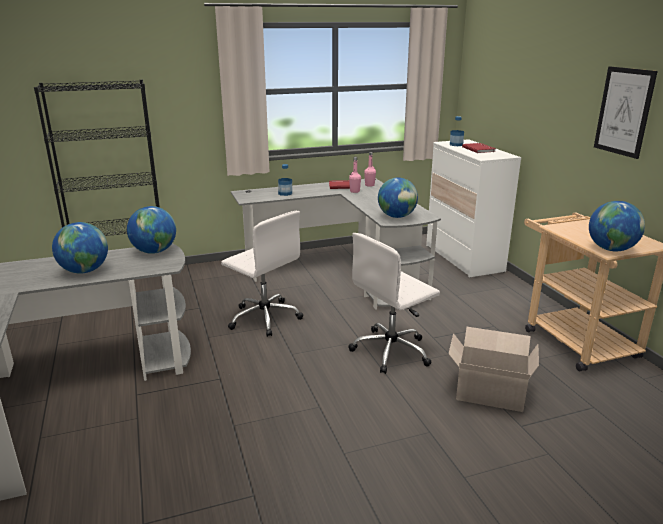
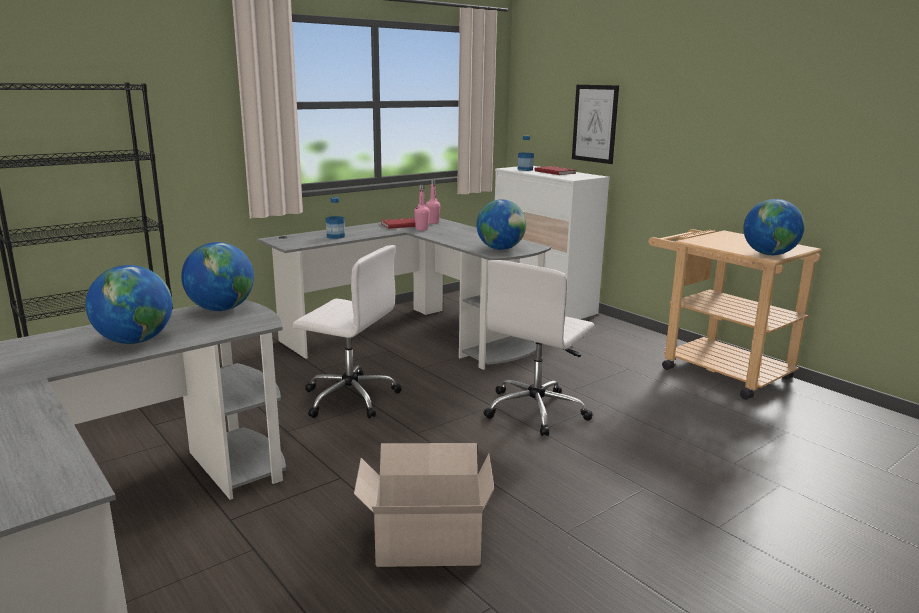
camera: 20 degrees left, 5 degrees down
cardboard box [448,327,539,412] -> cardboard box moved to [354,443,494,567]
picture [594,66,658,159] -> picture moved to [572,85,619,164]

